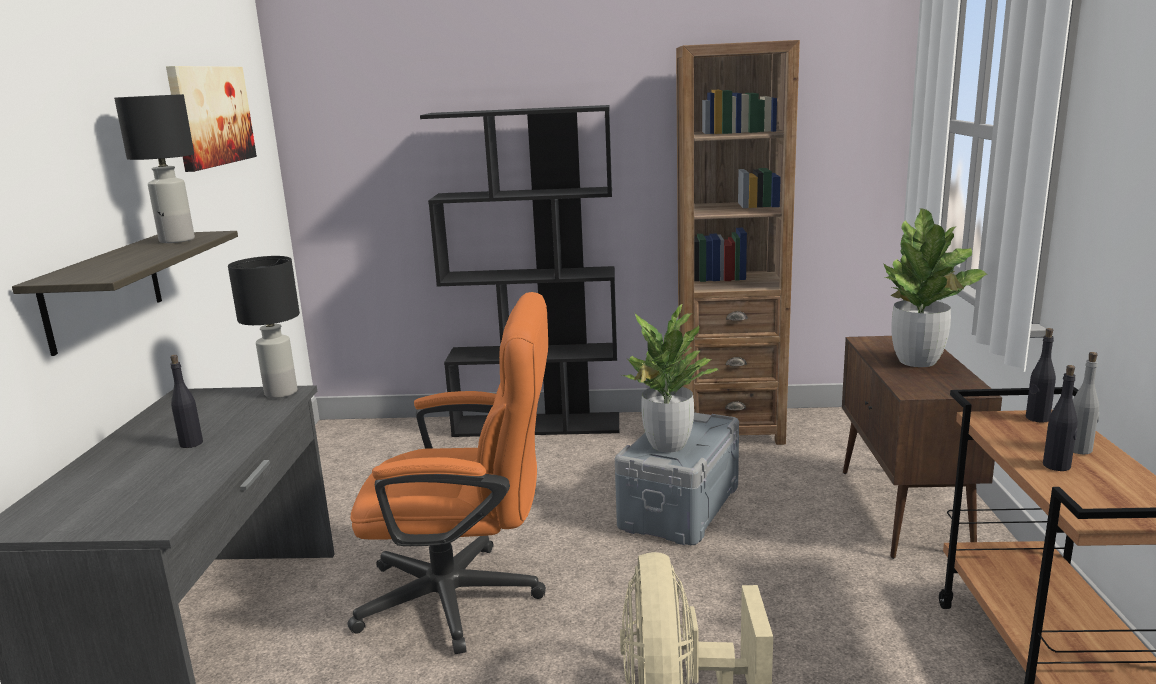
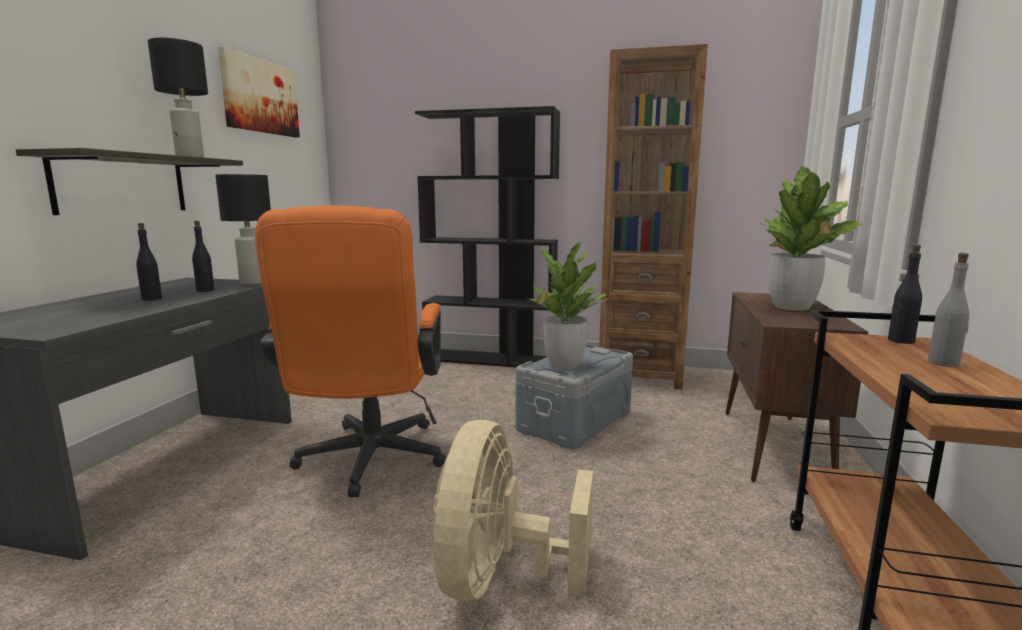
camera: 10 degrees right, 5 degrees down
orange office chair [347,292,548,654] -> orange office chair turned 75 degrees clockwise [255,205,446,497]
black bottle [1043,365,1078,471] -> black bottle moved to [192,221,214,292]

